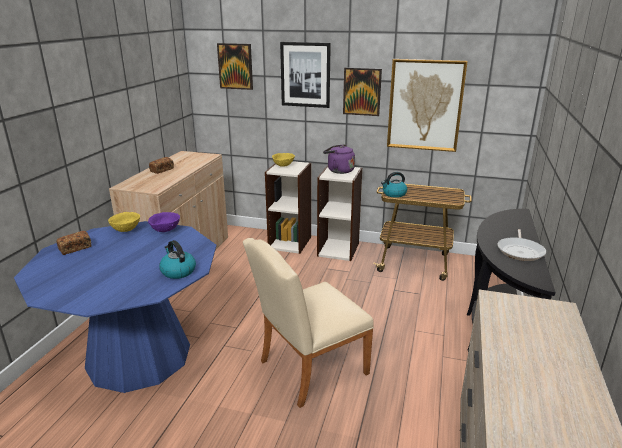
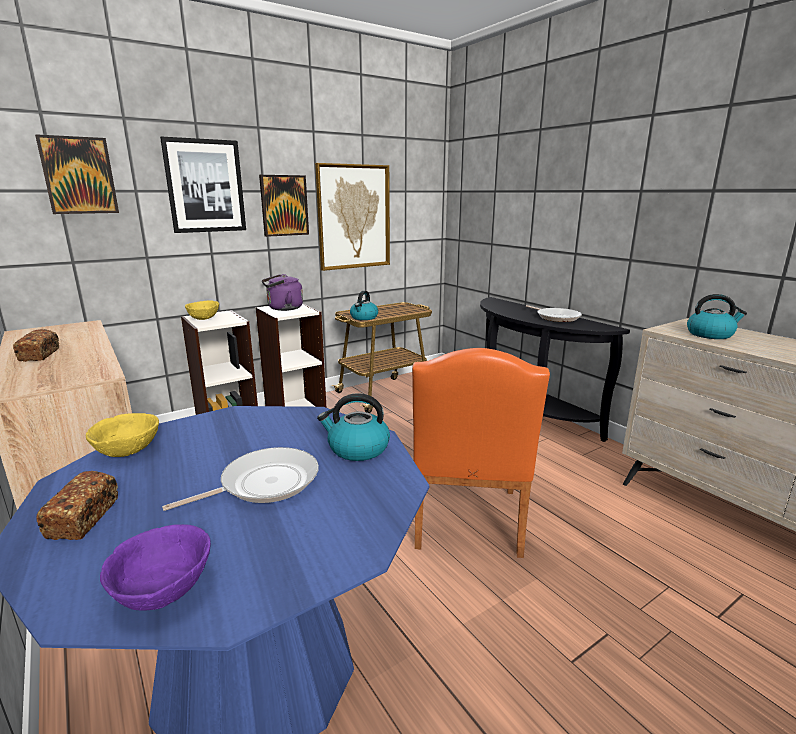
camera: 50 degrees left, 5 degrees down
purple bowl [148,212,180,232] -> purple bowl moved to [100,524,211,611]
beige chair [243,238,374,408] -> orange chair [412,348,550,558]
none -> frying pan [162,447,319,511]
none -> kettle [687,294,747,339]

